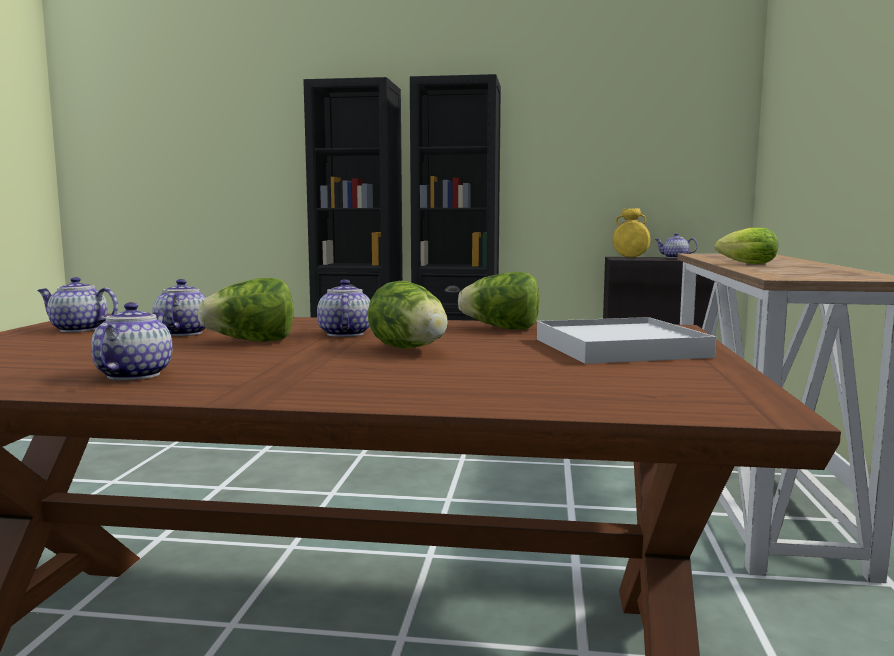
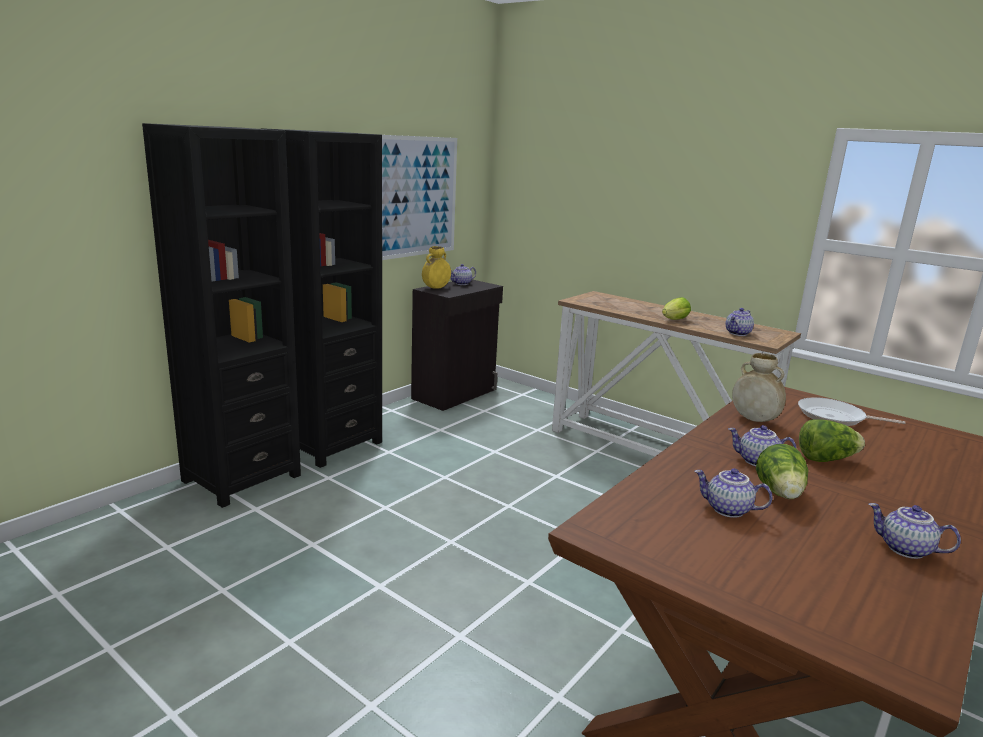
camera: 60 degrees left, 10 degrees up
teapot [37,277,118,332] -> teapot moved to [726,308,754,336]
lettuce [458,272,540,329] -> beige vase [732,353,786,422]
white tray [537,317,716,364] -> frying pan [798,397,906,426]
none -> picture [382,135,457,260]

